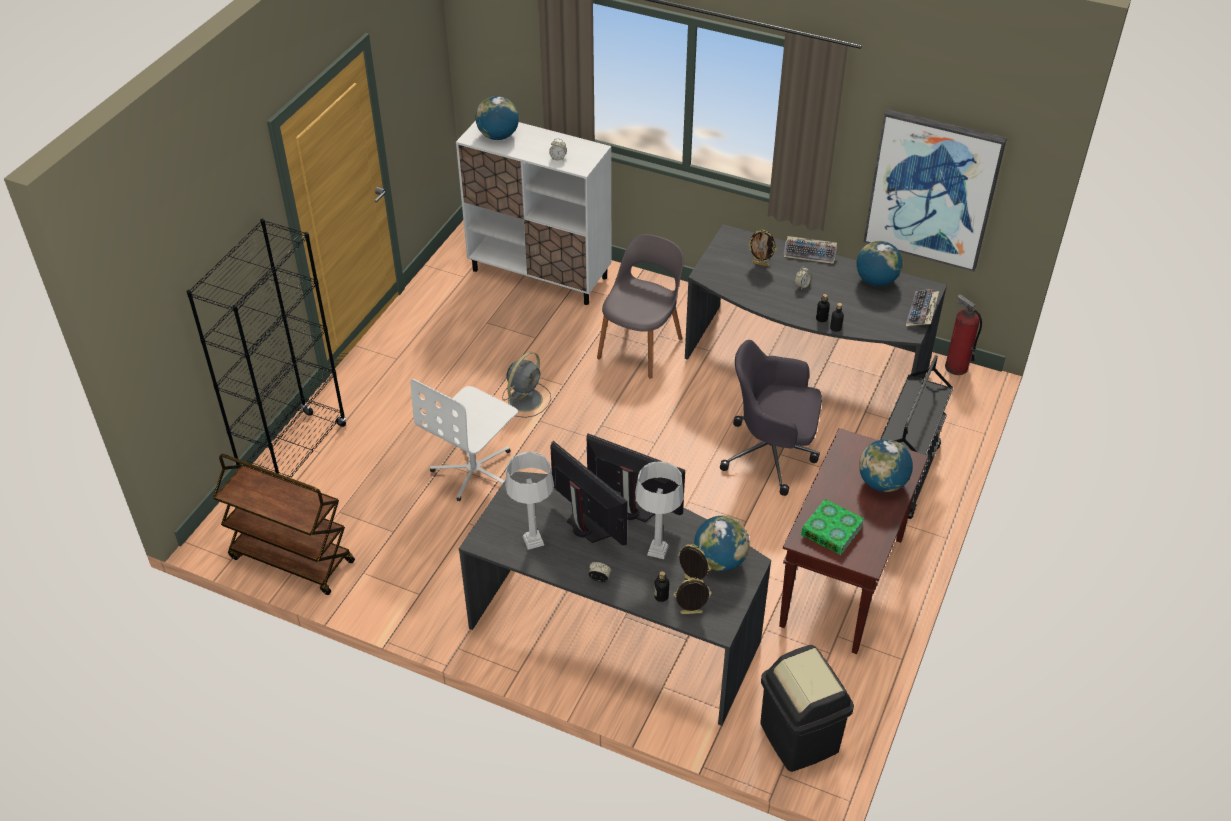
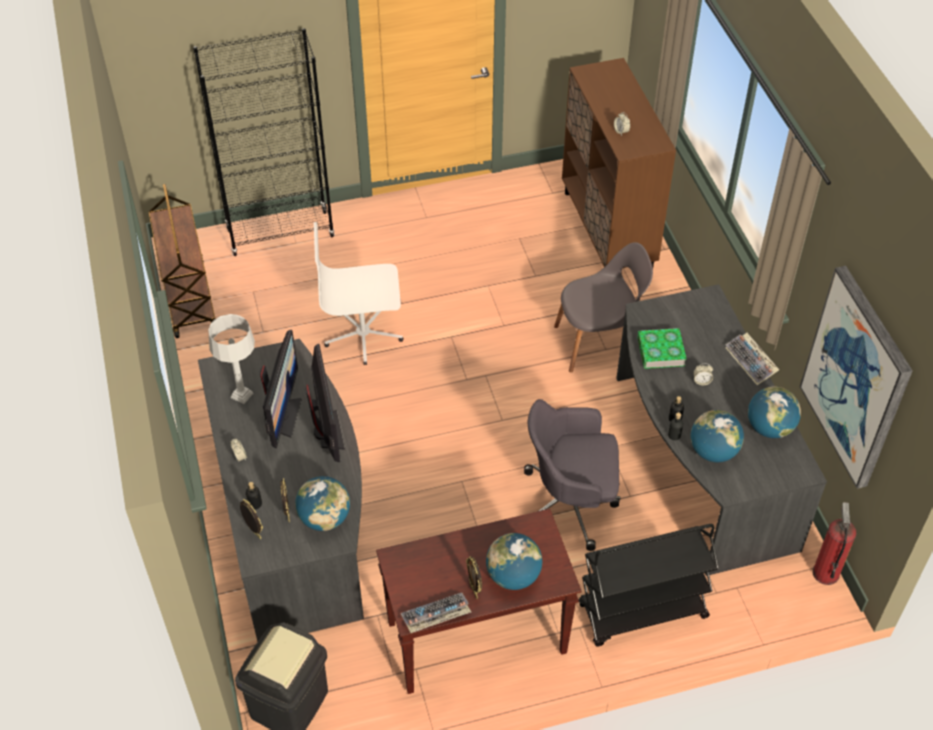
camera: 50 degrees right, 5 degrees up
white cabinet [456,121,611,305] -> brown cabinet [562,58,676,268]
globe [476,96,519,140] -> globe moved to [691,410,744,462]
grey fan [502,352,551,418] -> none
grey table lamp [635,462,684,559] -> none
grey office chair [720,340,822,496] -> grey office chair turned 60 degrees counterclockwise [524,399,620,551]
picture frame [748,230,776,267] -> picture frame moved to [466,556,482,599]
book [801,499,864,555] -> book moved to [637,328,687,369]
keyboard [906,289,939,326] -> keyboard moved to [400,593,471,633]

